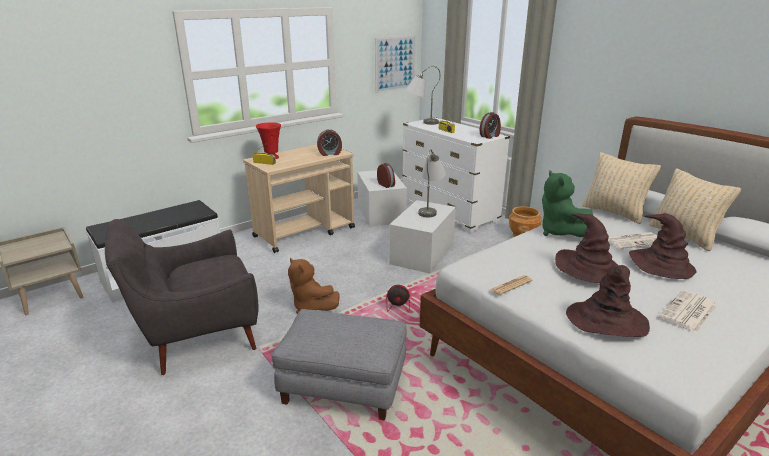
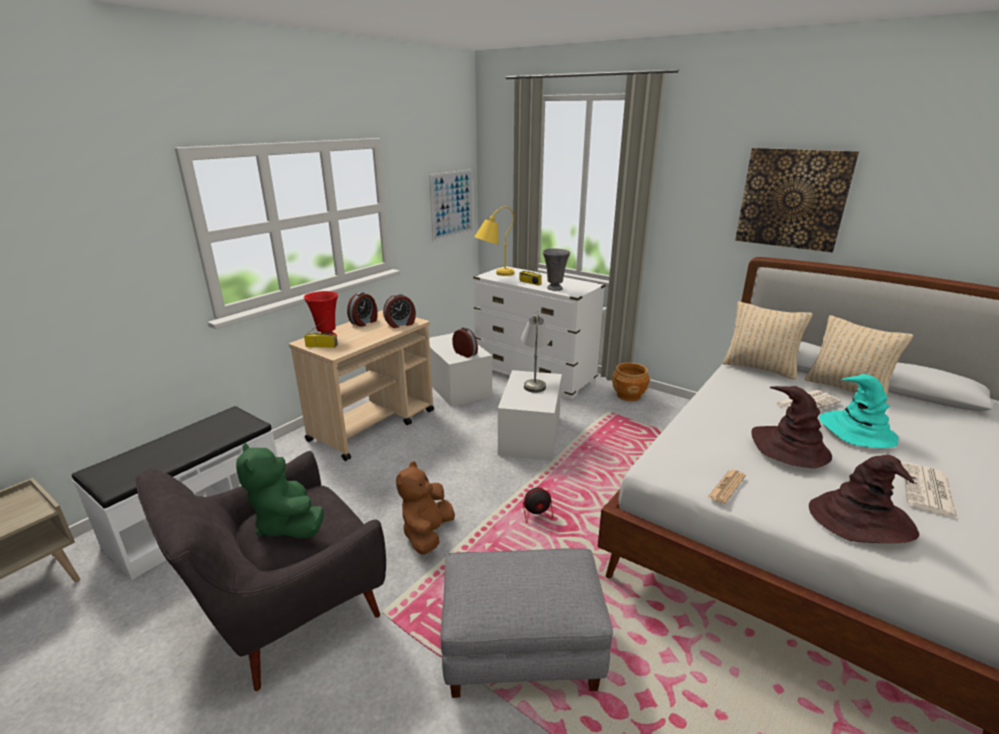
camera: 15 degrees left, 0 degrees up
brown plush toy [288,258,340,314] -> brown plush toy turned 75 degrees clockwise [396,461,455,554]
grey table lamp [405,66,440,125] -> yellow table lamp [474,206,514,276]
alarm clock [479,112,501,139] -> alarm clock moved to [347,292,378,327]
green plush toy [542,170,593,237] -> green plush toy moved to [236,443,324,538]
brown hat [629,213,697,279] -> turquoise hat [819,374,898,448]
none -> grey vase [543,248,570,291]
none -> picture [735,148,859,252]

